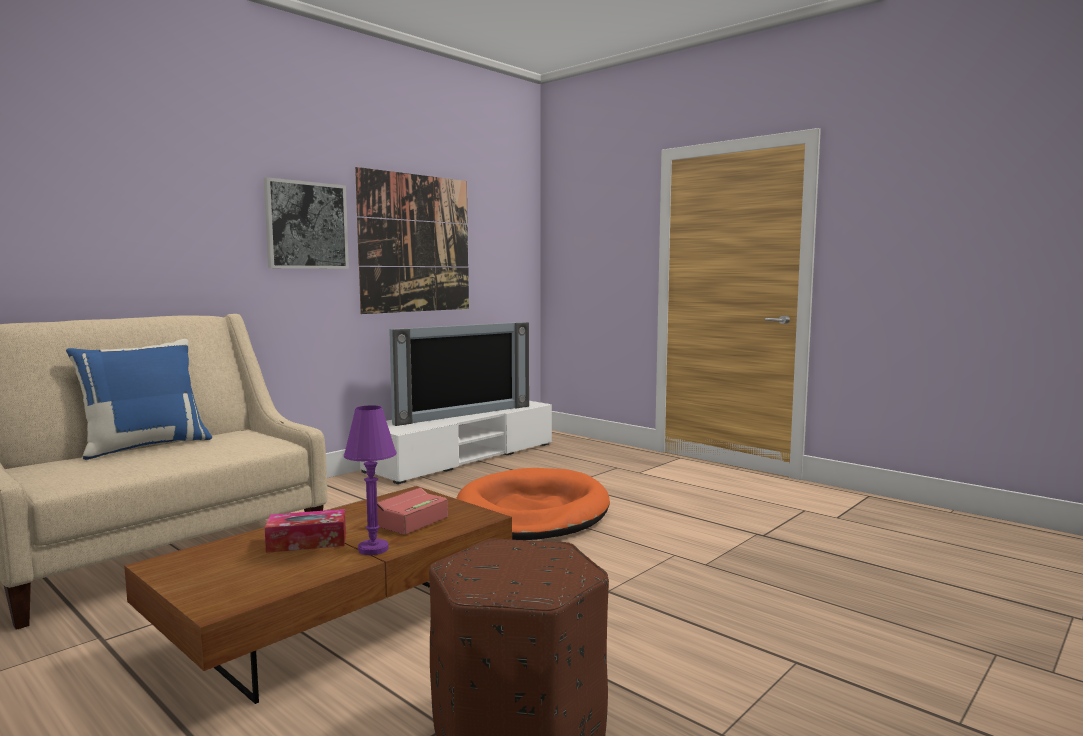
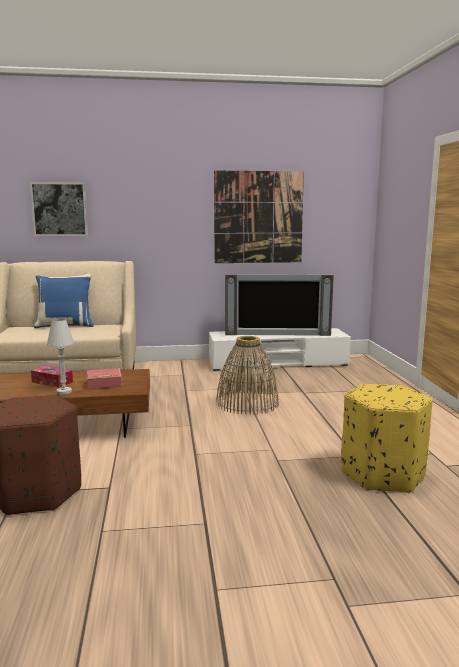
camera: 40 degrees right, 5 degrees up
picture [264,177,349,269] -> picture moved to [30,182,88,236]
purple table lamp [344,405,396,555] -> white table lamp [47,318,74,395]
orange dog bed [456,468,610,540] -> basket [216,336,279,415]
none -> yellow ottoman [341,384,433,493]

